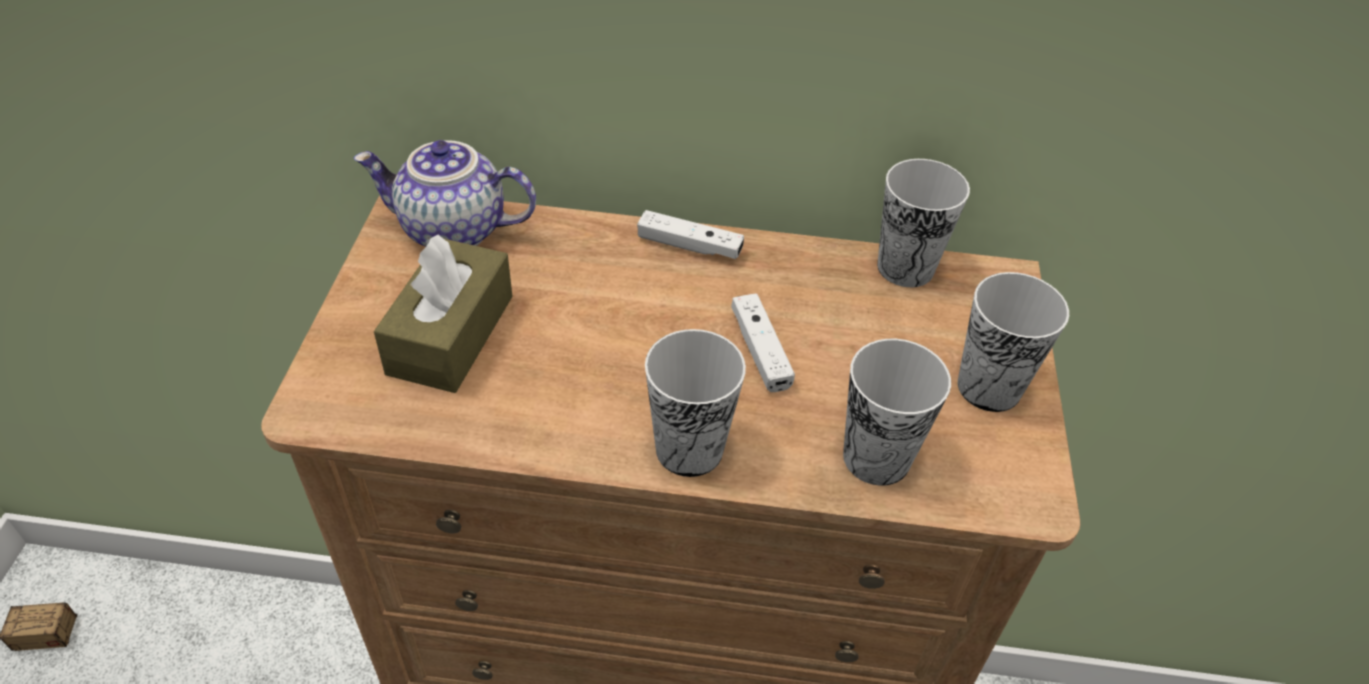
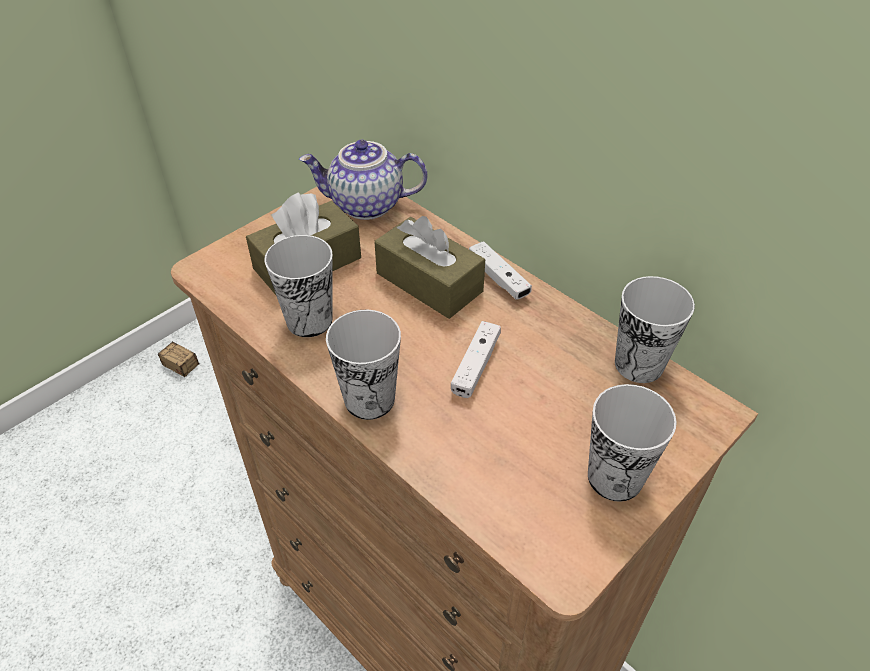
camera: 40 degrees right, 0 degrees up
teapot [354,140,536,246] -> teapot turned 45 degrees counterclockwise [299,140,427,220]
cup [843,339,951,486] -> cup moved to [264,235,333,337]
none -> brown tissue box [374,216,485,319]

